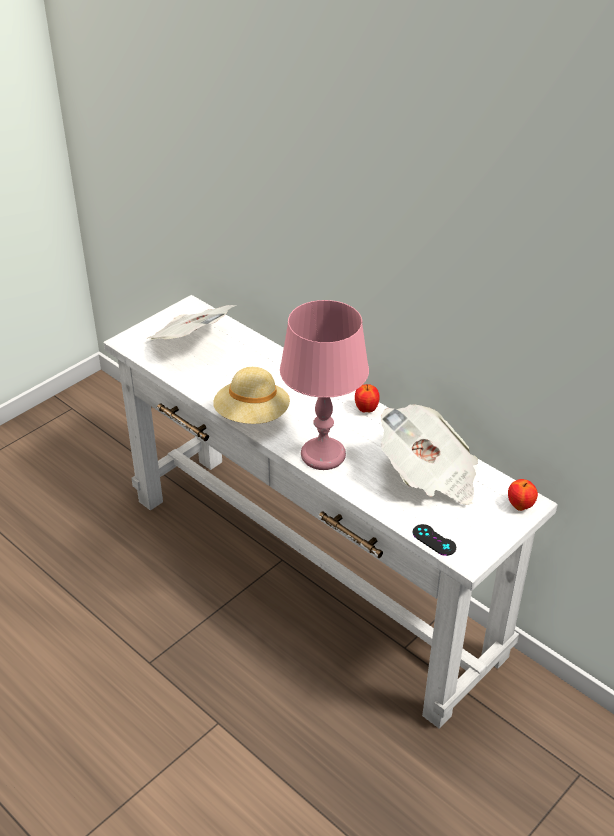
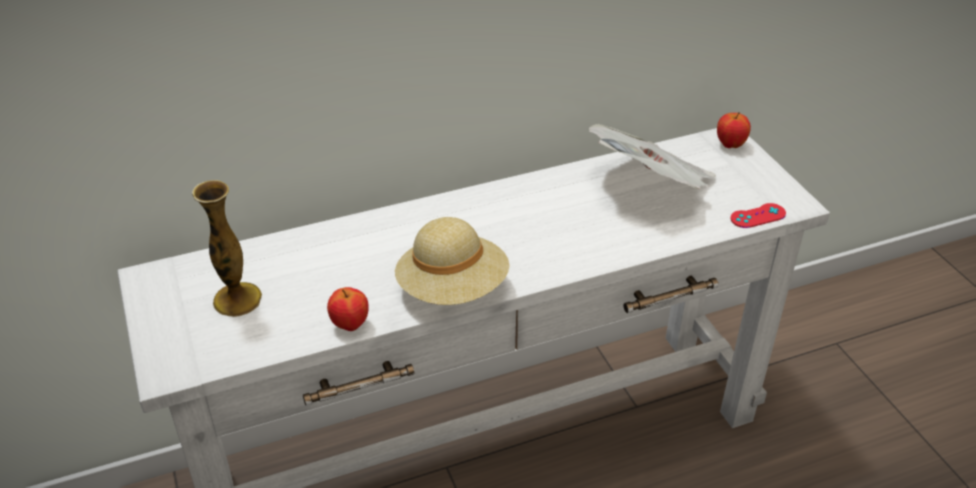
camera: 65 degrees left, 0 degrees up
newspaper [146,305,236,340] -> vase [192,180,262,317]
pink table lamp [280,300,369,470] -> none
apple [355,384,380,413] -> apple moved to [327,287,369,331]
black game controller [413,524,456,556] -> red game controller [730,203,786,228]

